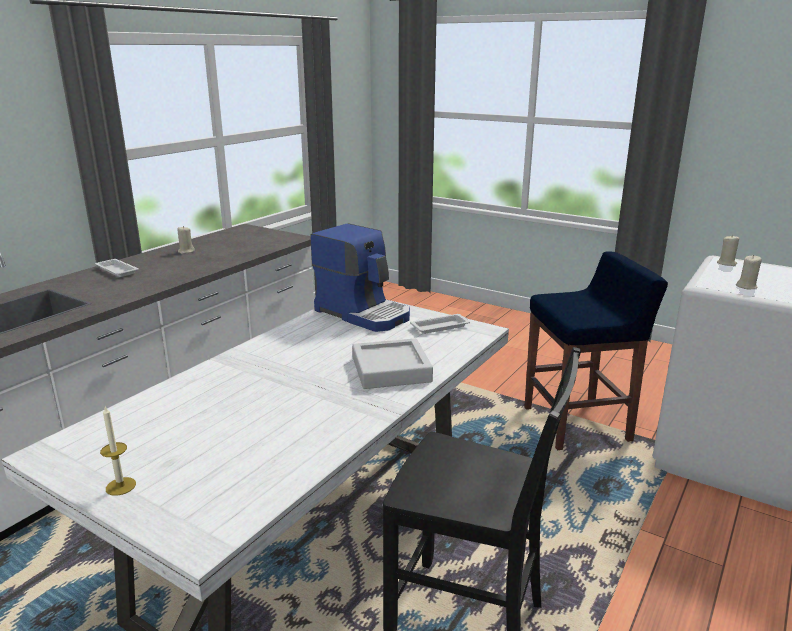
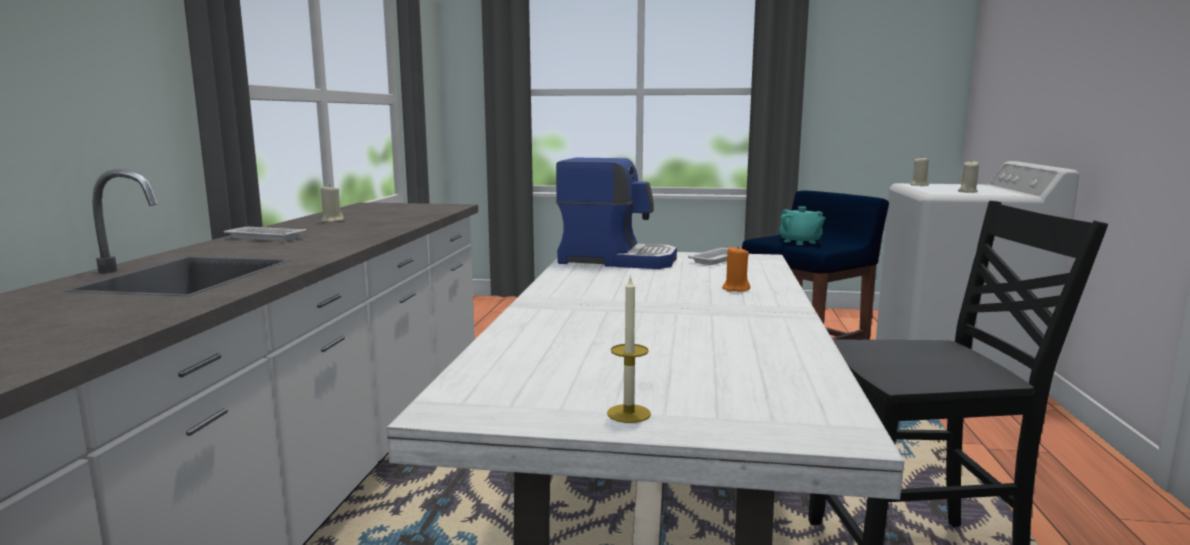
camera: 25 degrees left, 10 degrees down
grey tray [352,338,433,389] -> orange candle [722,245,750,292]
none -> turquoise teapot [779,206,826,245]

